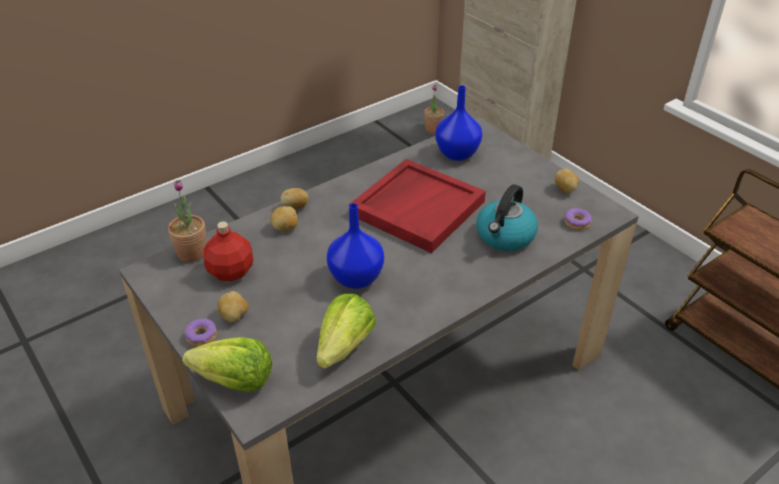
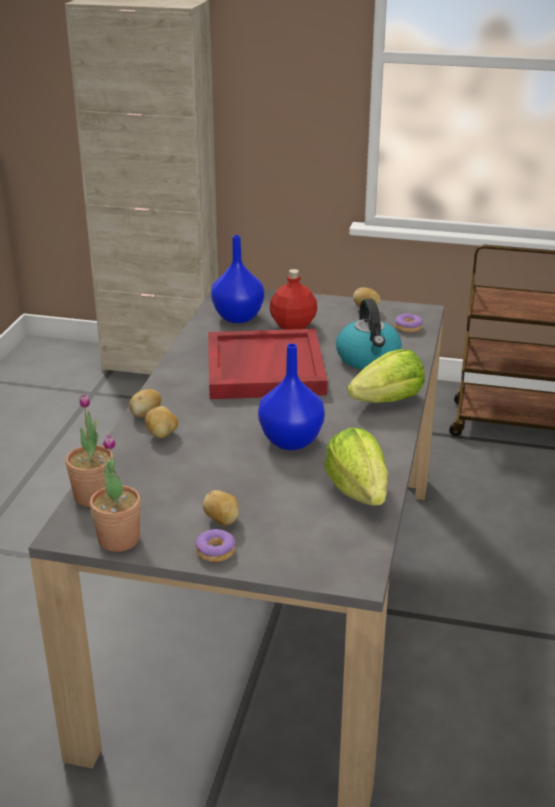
camera: 40 degrees left, 10 degrees down
lettuce [182,337,272,392] -> lettuce moved to [348,349,425,403]
red bottle [203,222,253,281] -> red bottle moved to [269,269,317,330]
potted plant [424,85,444,133] -> potted plant moved to [90,433,141,552]

